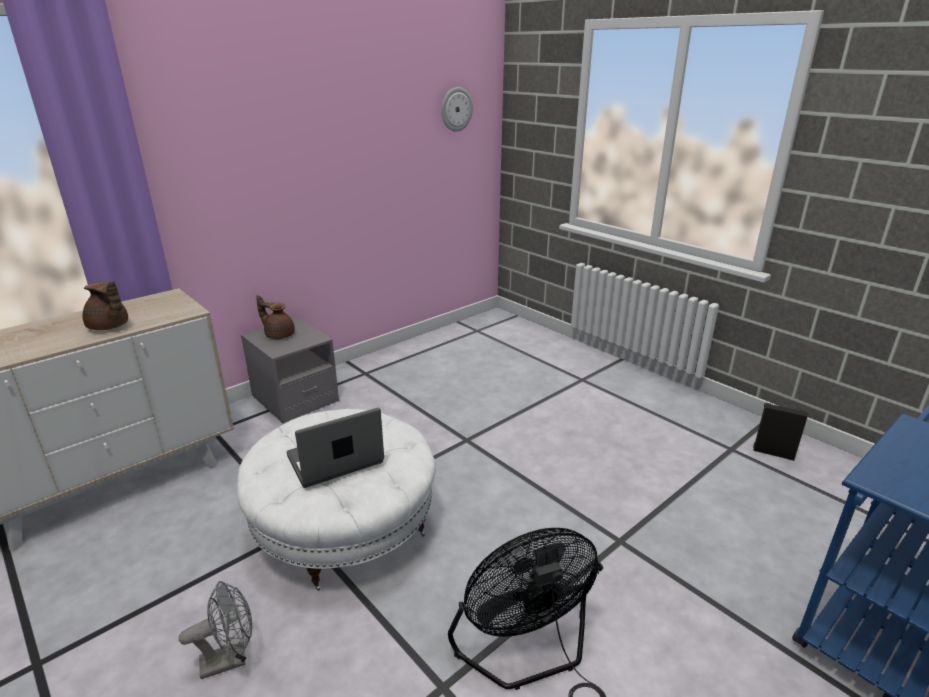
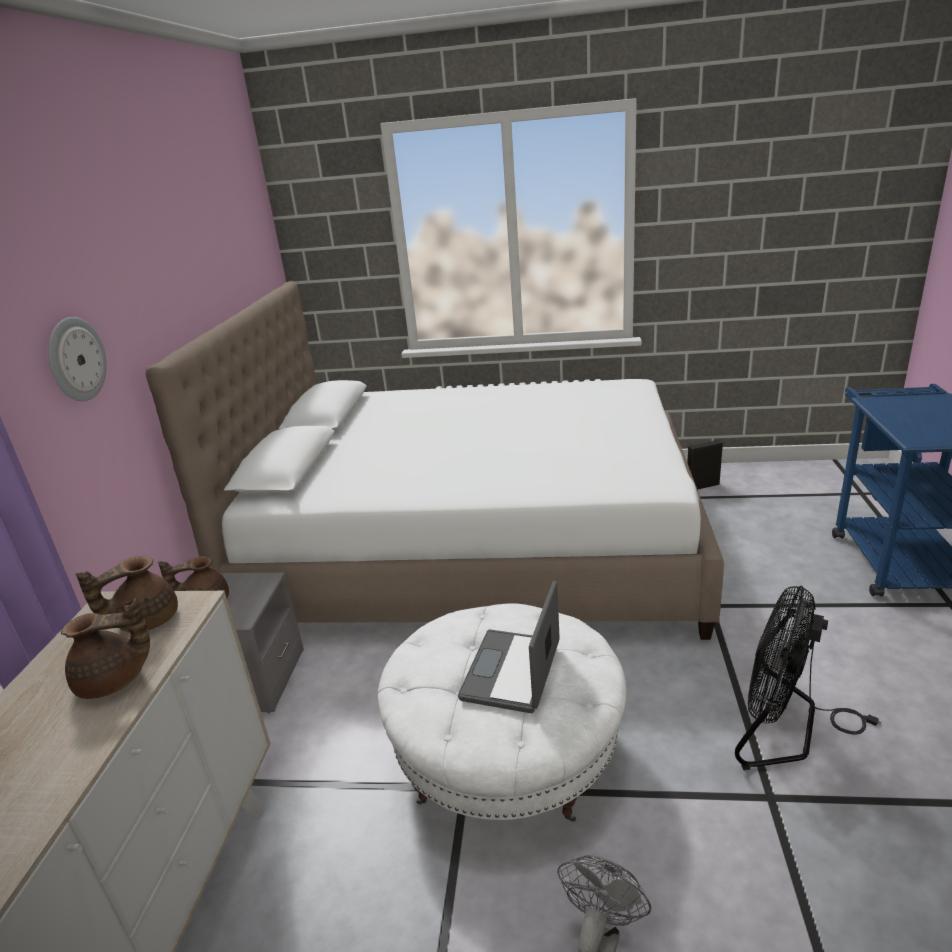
camera: 40 degrees left, 0 degrees up
wall clock [441,87,473,132] -> wall clock moved to [48,317,107,401]
none -> brown teapot [76,556,178,632]
none -> white bed [145,281,724,640]

